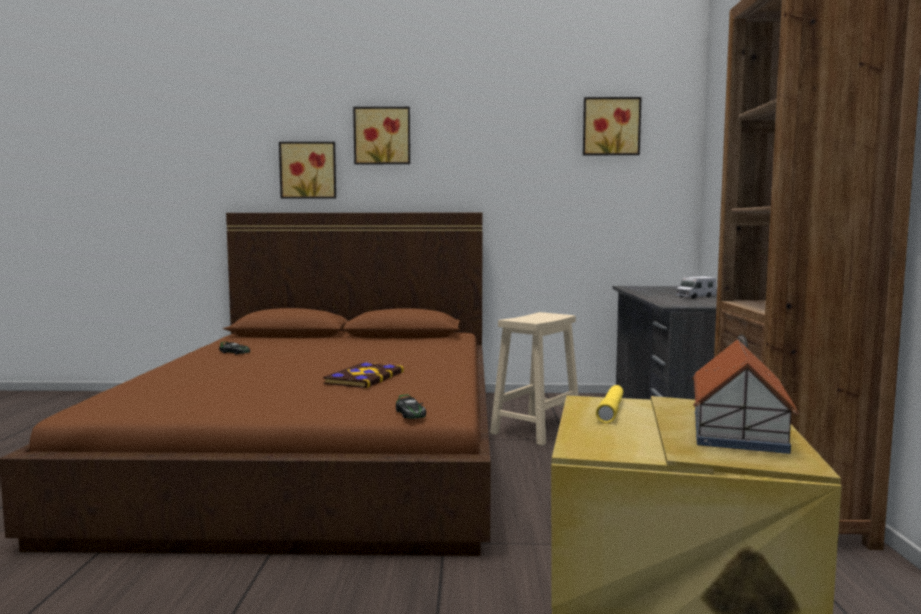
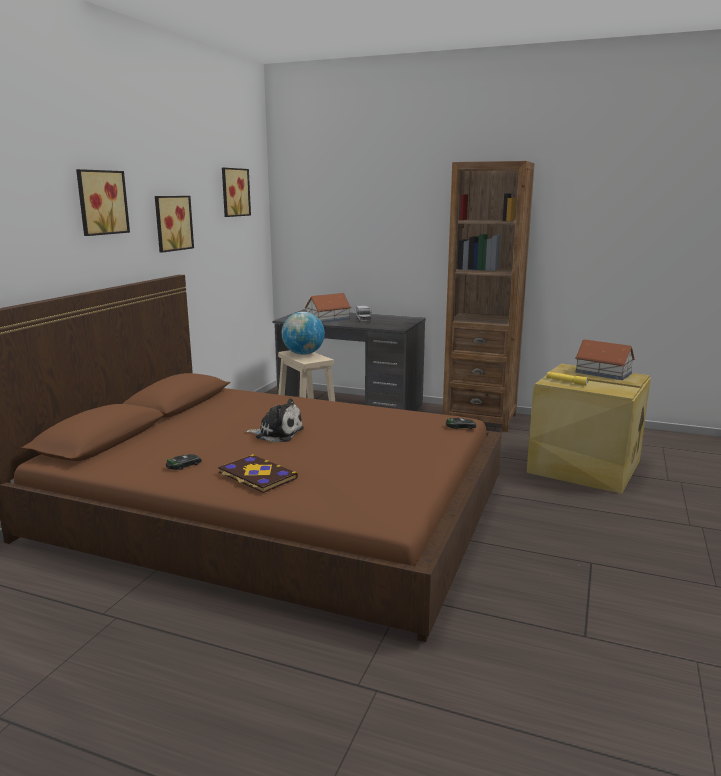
camera: 70 degrees left, 10 degrees up
picture [279,142,336,198] -> picture moved to [155,196,194,253]
book [323,362,404,388] -> book moved to [218,454,298,493]
none -> plush toy [245,398,304,442]
none -> globe [282,312,325,355]
none -> toy house [305,293,351,323]

